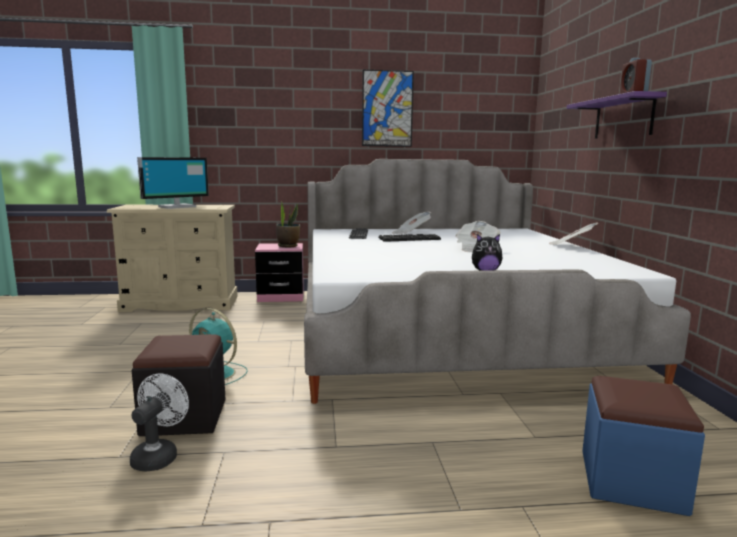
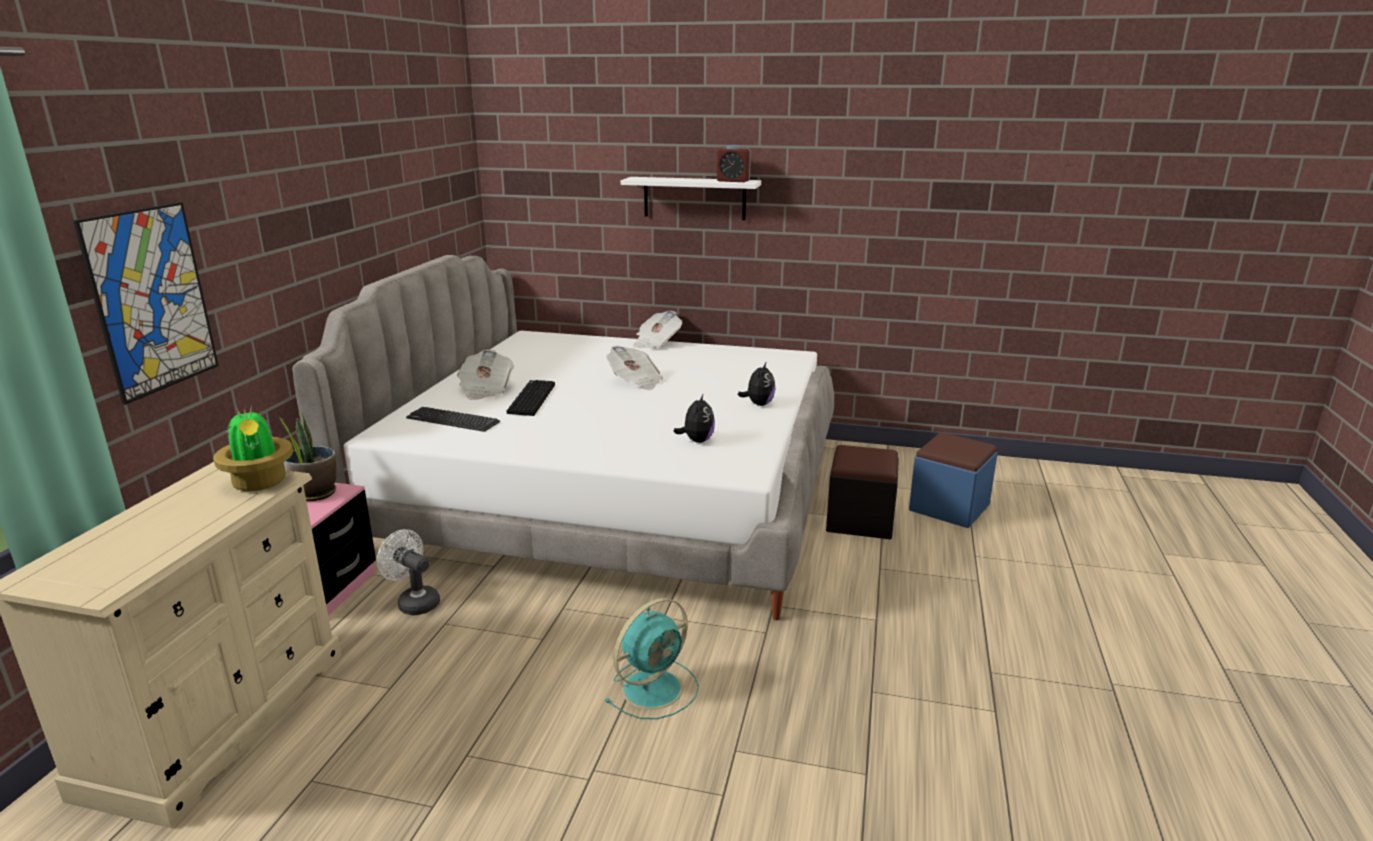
camera: 70 degrees left, 10 degrees up
white fan [130,373,189,472] -> white fan moved to [377,529,440,615]
black ottoman [132,334,226,436] -> black ottoman moved to [826,445,899,539]
monitor [137,157,209,209] -> none
picture [362,70,414,147] -> picture moved to [73,202,219,405]
purple shelf [567,91,667,138] -> white shelf [621,177,761,220]
none -> potted plant [213,405,293,491]
none -> plush toy [673,394,715,443]

